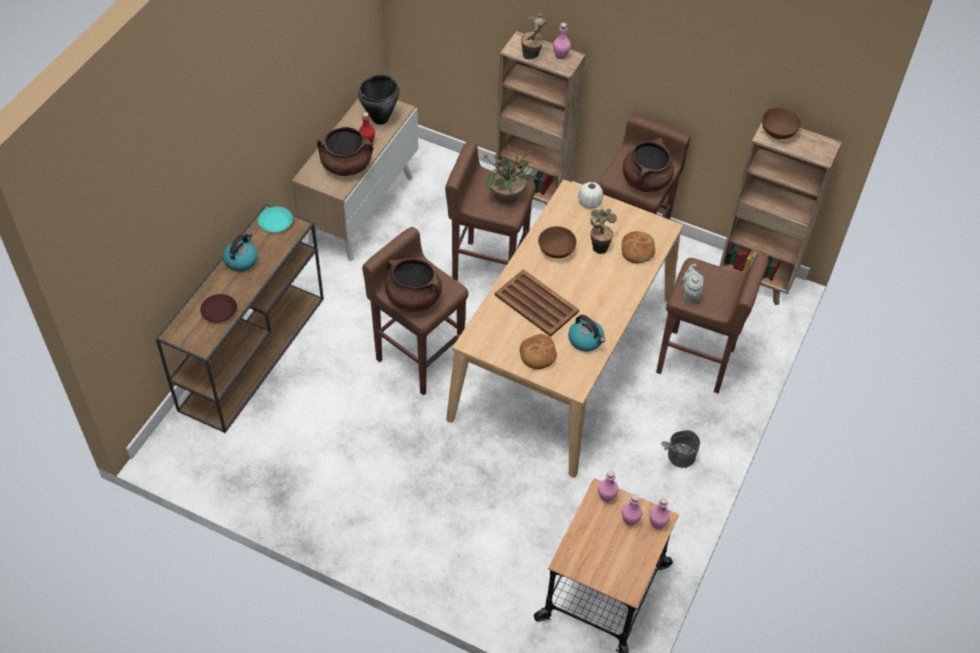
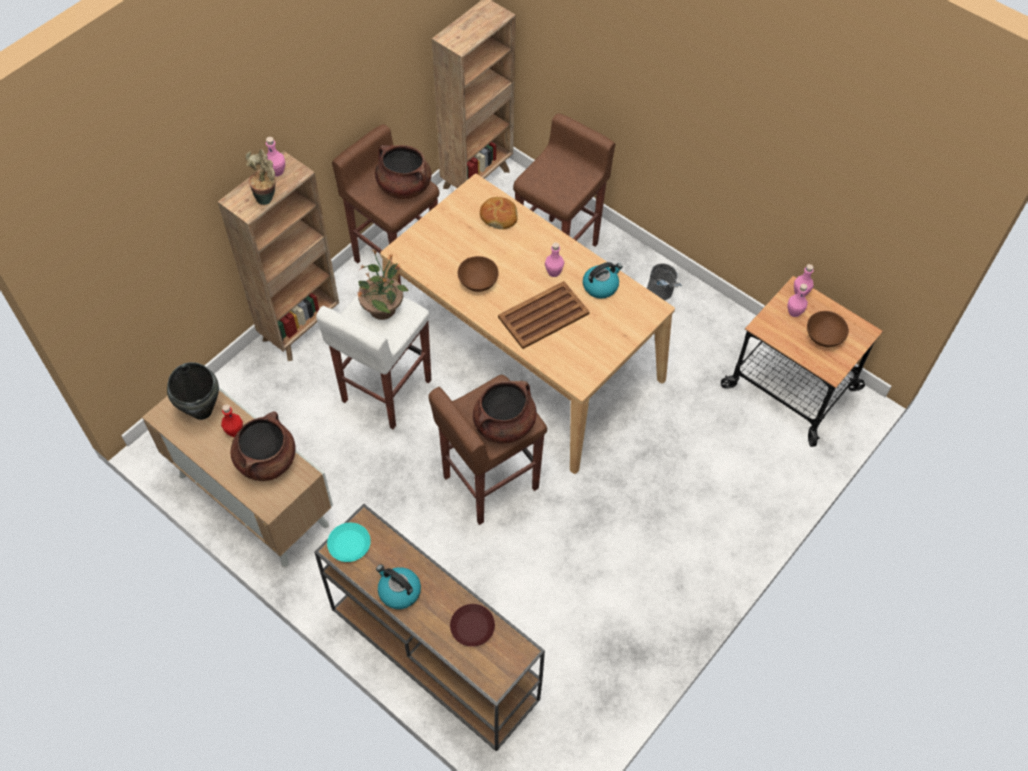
camera: 75 degrees left, 5 degrees up
brown stool [445,141,536,281] -> white stool [316,294,431,429]
bread [520,334,557,369] -> none
white vase [578,182,603,209] -> none
potted plant [590,209,617,254] -> none
pink bottle [598,470,619,502] -> pink bottle moved to [545,242,564,277]
grey teapot [681,264,704,303] -> none
brown bowl [762,107,801,139] -> brown bowl moved to [807,311,849,347]

